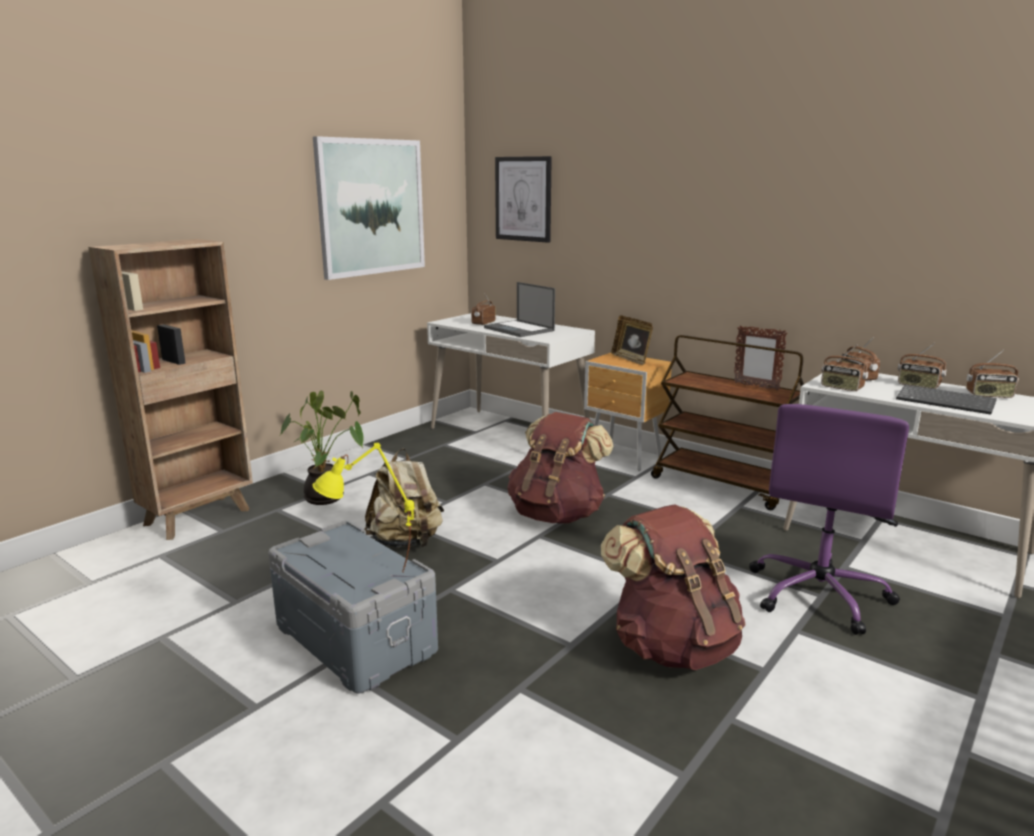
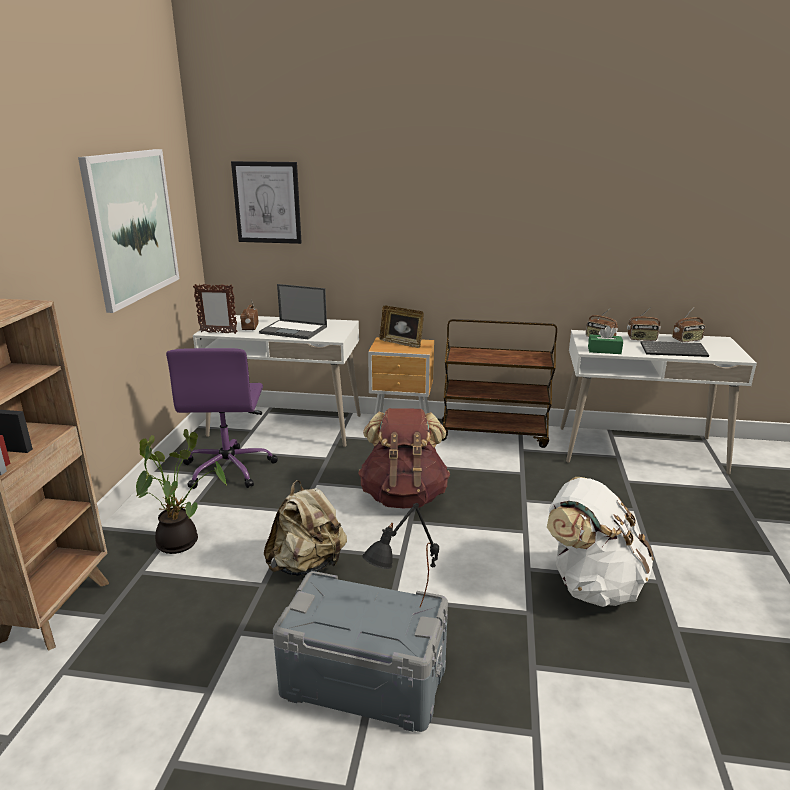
camera: 30 degrees left, 5 degrees up
yellow table lamp [313,443,414,573] -> black table lamp [363,503,439,608]
brown backpack [601,505,746,670] -> white backpack [547,477,654,607]
picture frame [734,325,787,391] -> picture frame moved to [193,284,238,334]
purple office chair [749,404,909,635] -> purple office chair moved to [166,348,278,489]
radio [821,345,868,392] -> green tissue box [588,326,623,354]

